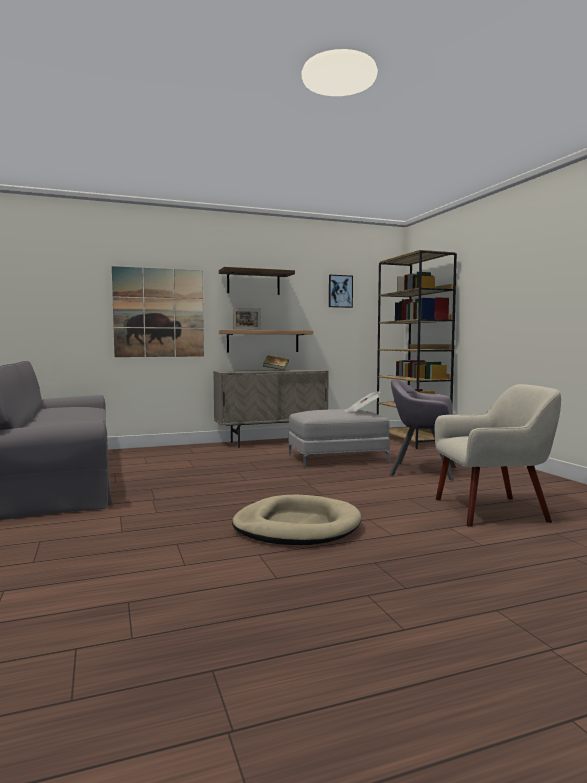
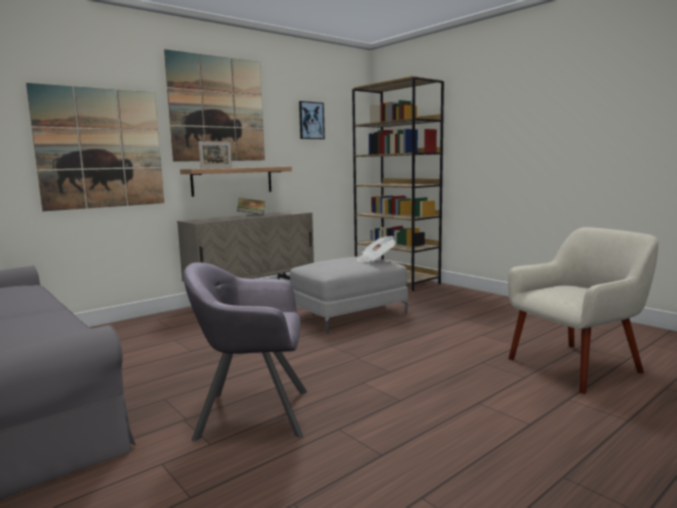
camera: 20 degrees left, 5 degrees up
shelf [219,267,295,295] -> picture [164,49,265,162]
beige dog bed [232,495,362,545] -> none
grey armchair [389,379,456,481] -> grey armchair moved to [183,262,307,441]

